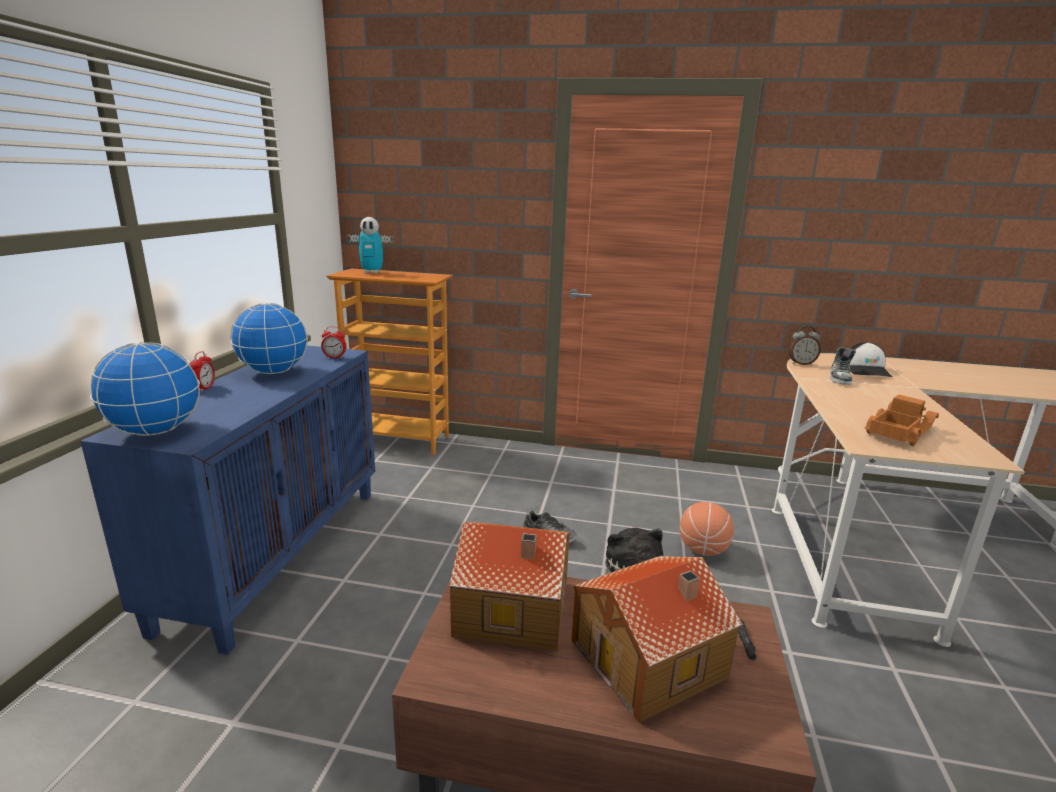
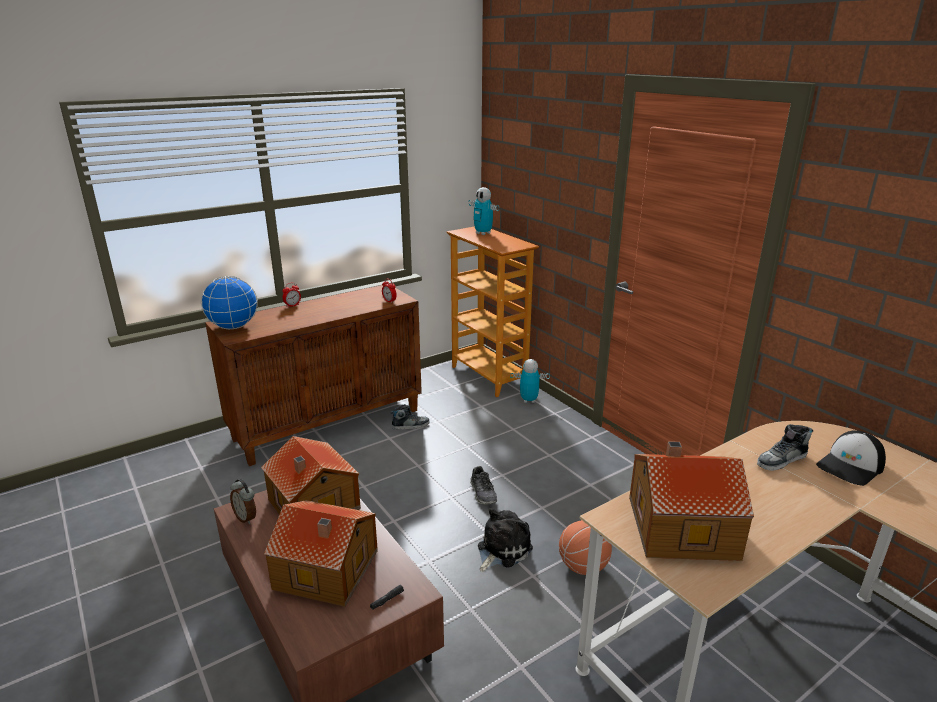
camera: 45 degrees right, 5 degrees up
blue cabinet [80,346,375,655] -> brown cabinet [205,284,422,466]
globe [231,303,308,374] -> none
alarm clock [788,326,821,365] -> alarm clock moved to [230,479,256,524]
toy truck [864,394,939,446] -> toy house [629,441,754,561]
none -> shoe [391,404,430,430]
none -> toy robot [510,359,550,403]

